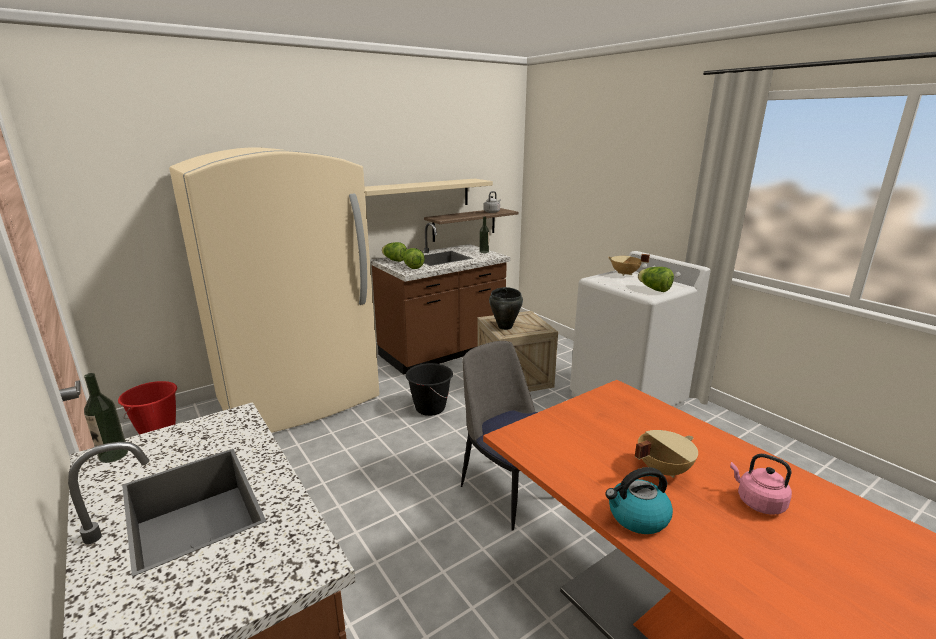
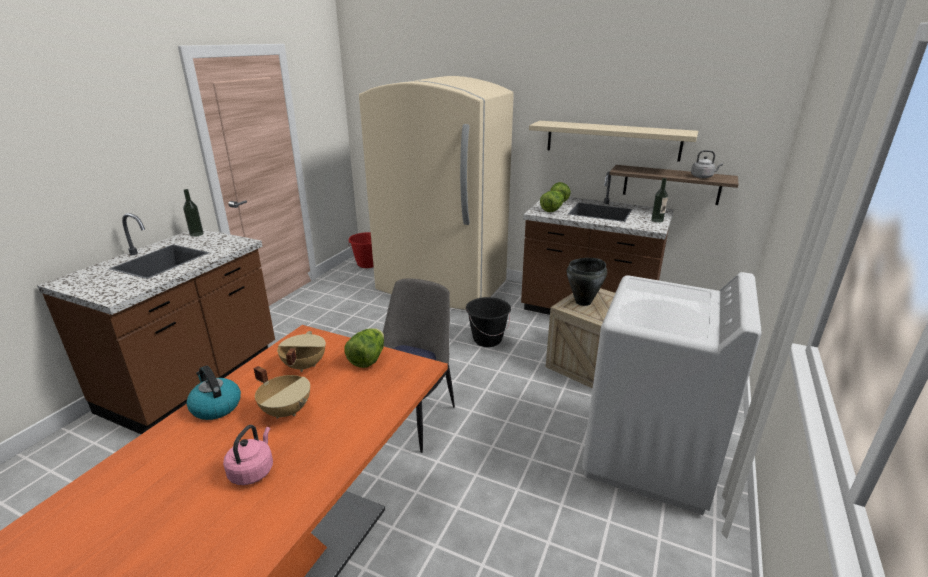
camera: 60 degrees right, 5 degrees up
beige cooking pot [608,254,650,276] -> beige cooking pot moved to [277,331,326,372]
lettuce [638,267,674,292] -> lettuce moved to [344,328,384,368]

